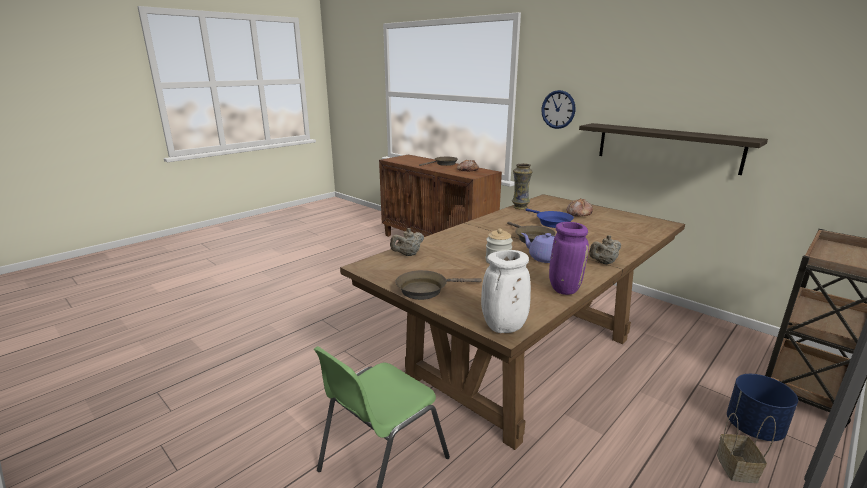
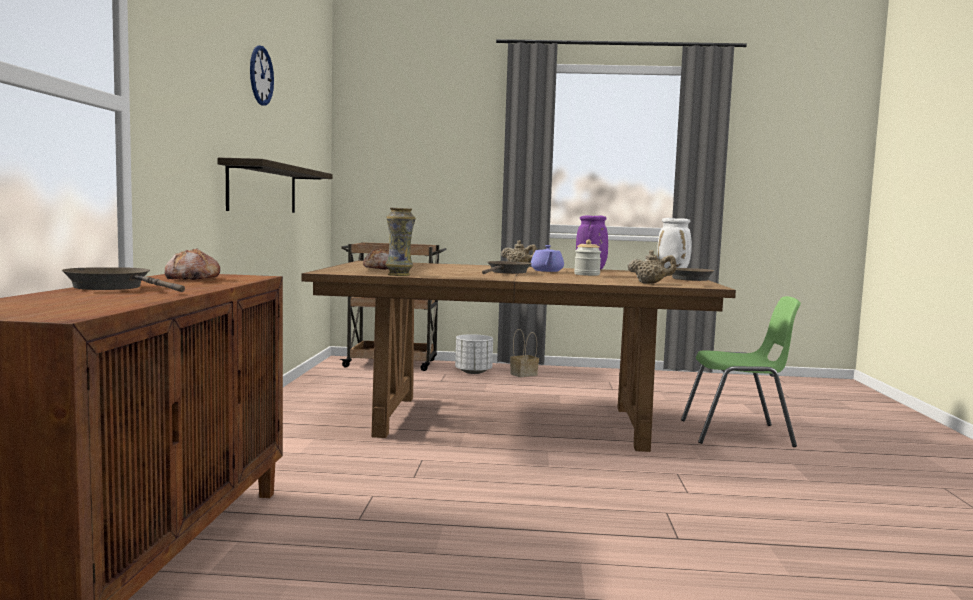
camera: 130 degrees left, 15 degrees down
blue frying pan [526,208,574,228] -> none
wall clock [541,90,575,129] -> wall clock moved to [250,46,274,106]
blue planter [727,374,798,441] -> white planter [455,334,493,374]

